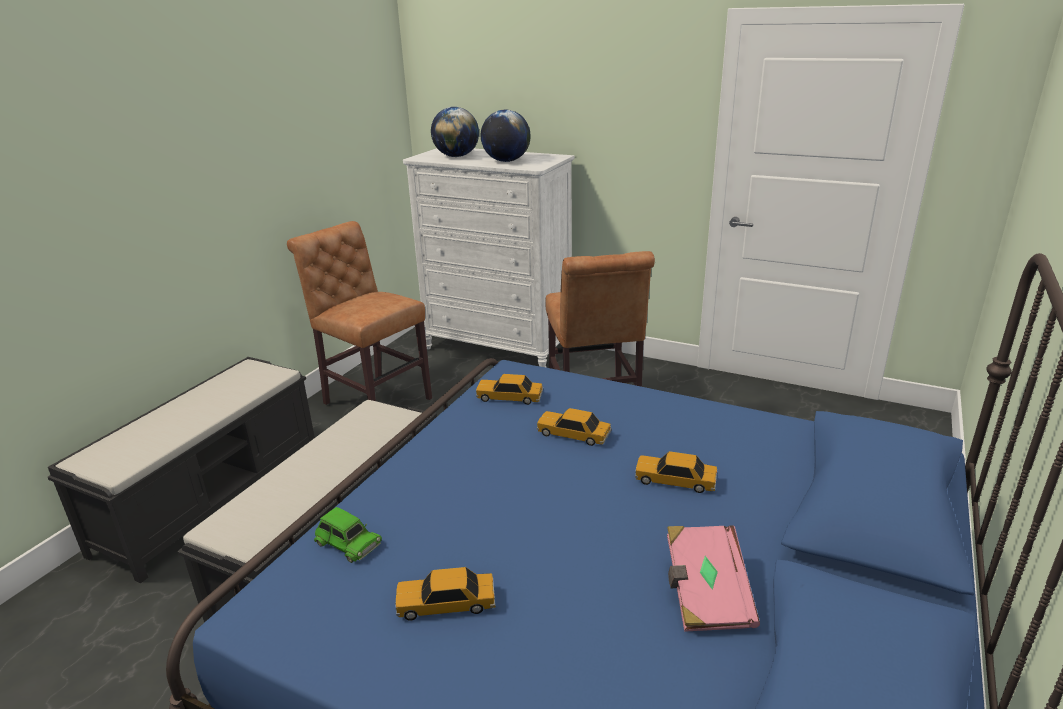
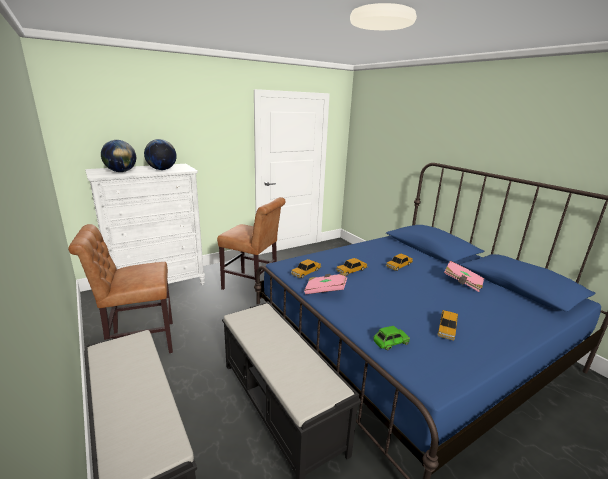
camera: 60 degrees left, 5 degrees down
none -> pink book [304,273,347,294]

